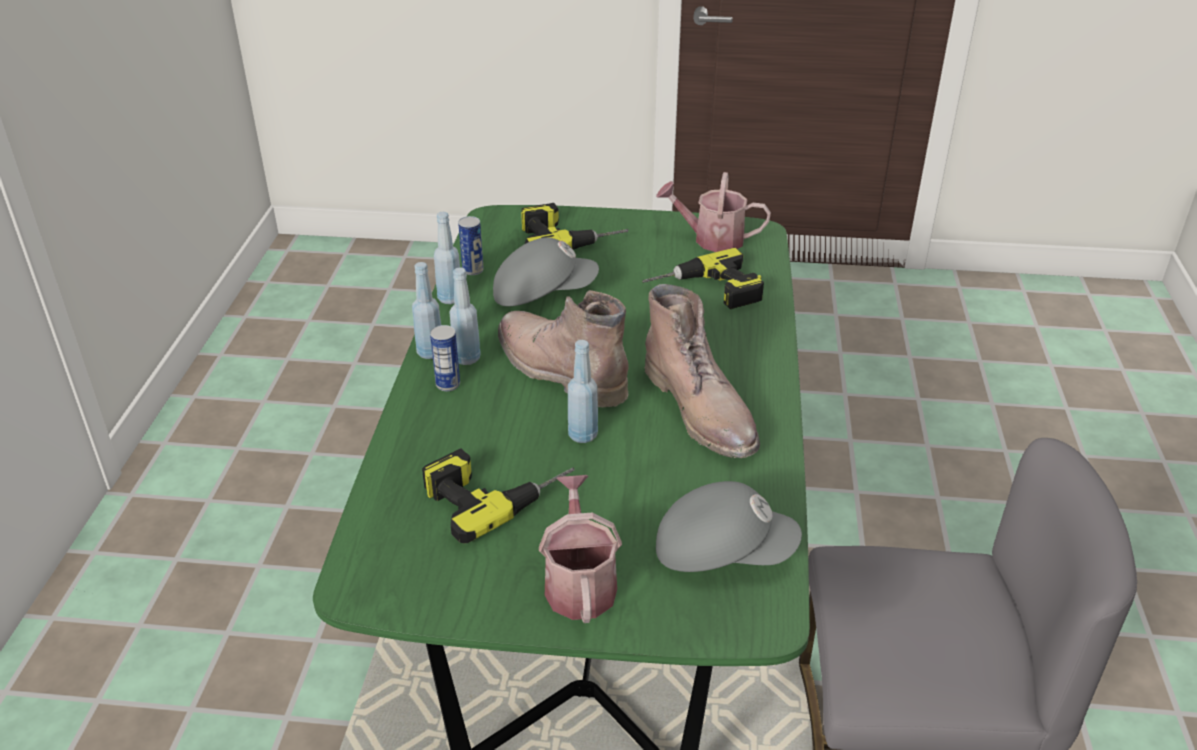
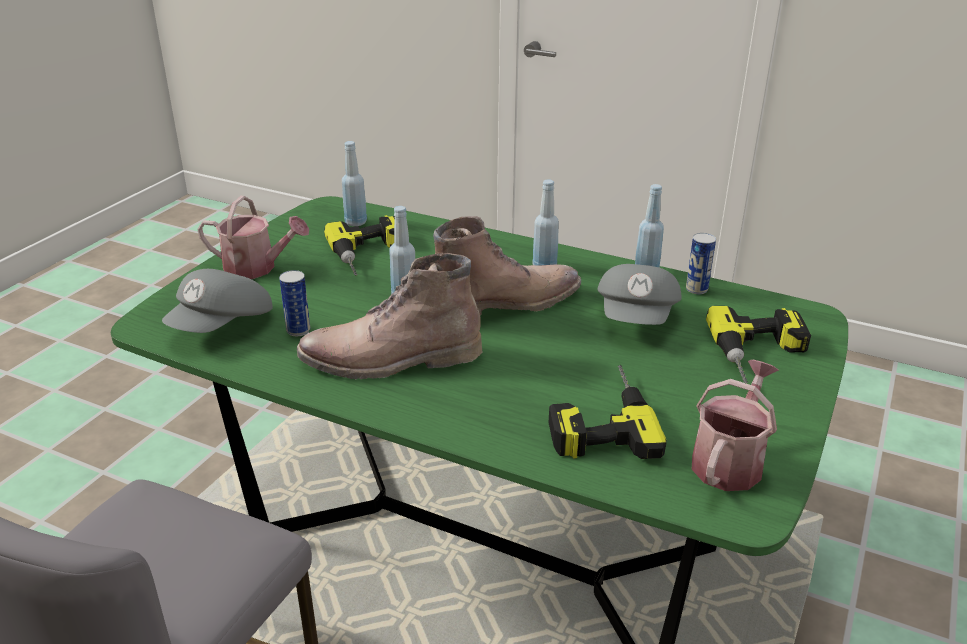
camera: 110 degrees right, 5 degrees down
blue bottle [412,262,441,359] -> blue bottle moved to [342,141,367,226]
can [430,325,460,391] -> can moved to [279,270,310,336]

